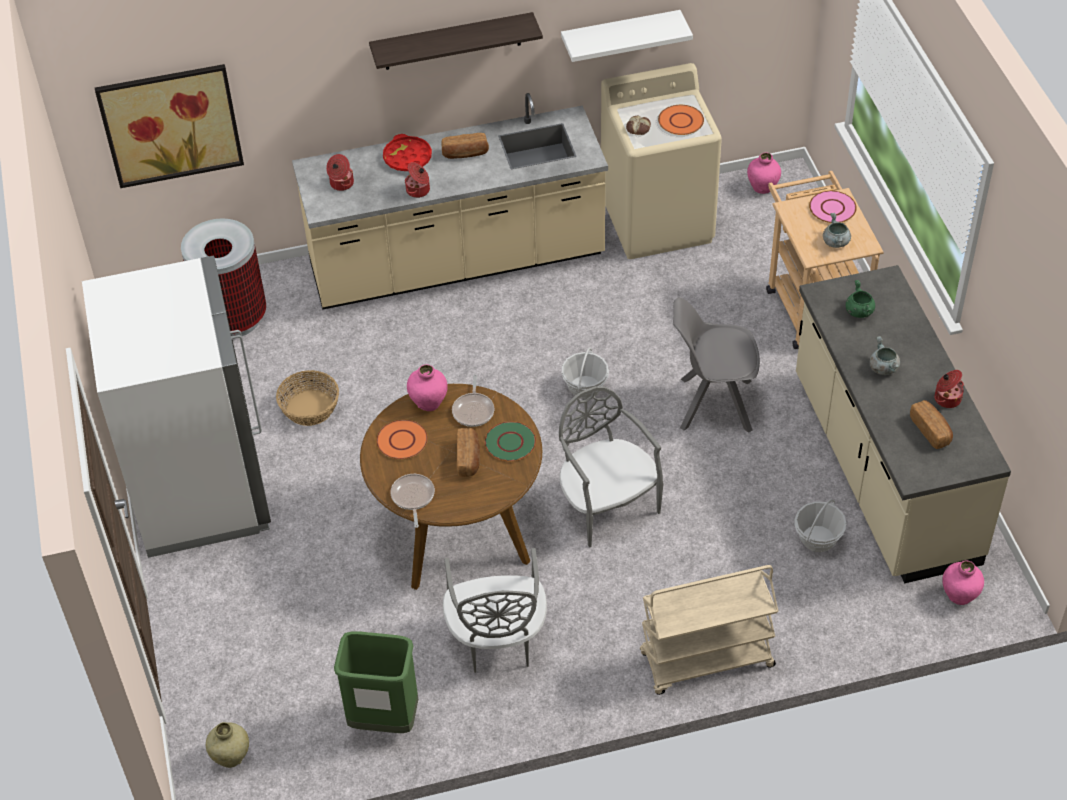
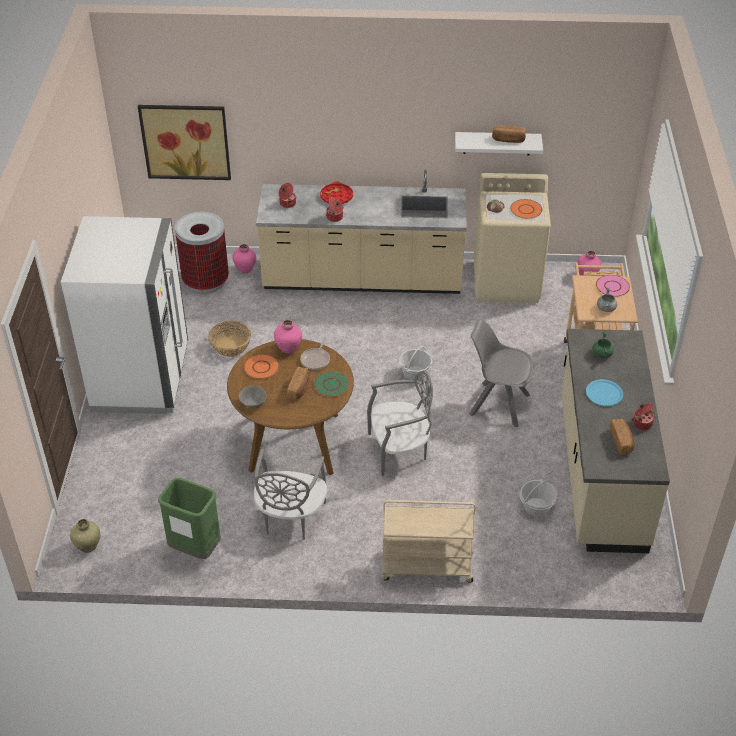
camera: 15 degrees right, 5 degrees down
shelf [369,12,543,70] -> none
frying pan [391,474,435,528] -> grey bowl [239,386,266,408]
bread [442,133,489,159] -> bread moved to [492,125,526,143]
grey chair [559,386,664,547] -> grey chair turned 90 degrees clockwise [367,371,433,476]
grey cooking pot [870,336,900,375] -> blue plate [586,379,623,406]
pink vase [942,561,984,605] -> pink vase moved to [232,244,256,273]

